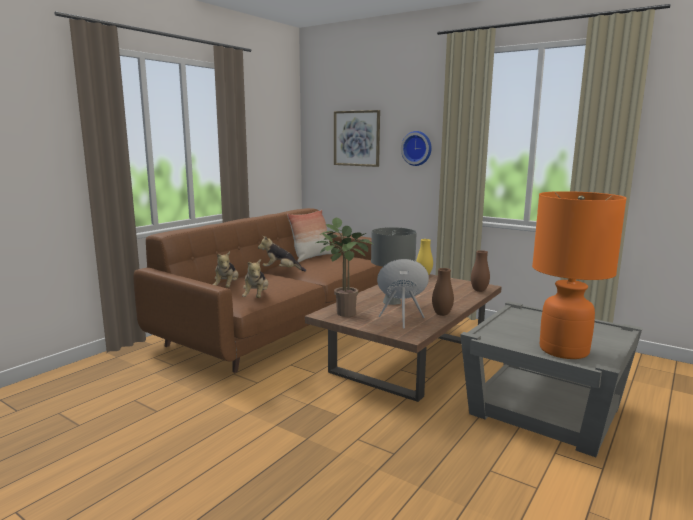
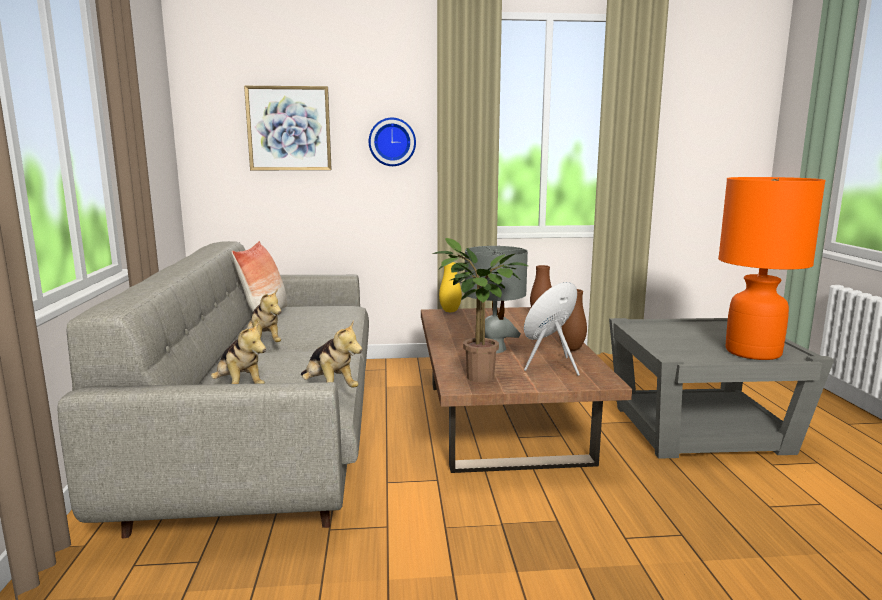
camera: 40 degrees left, 0 degrees up
brown sofa [134,208,382,373] -> grey sofa [57,241,369,538]
plush toy [258,235,306,272] -> plush toy turned 90 degrees counterclockwise [242,288,281,342]

